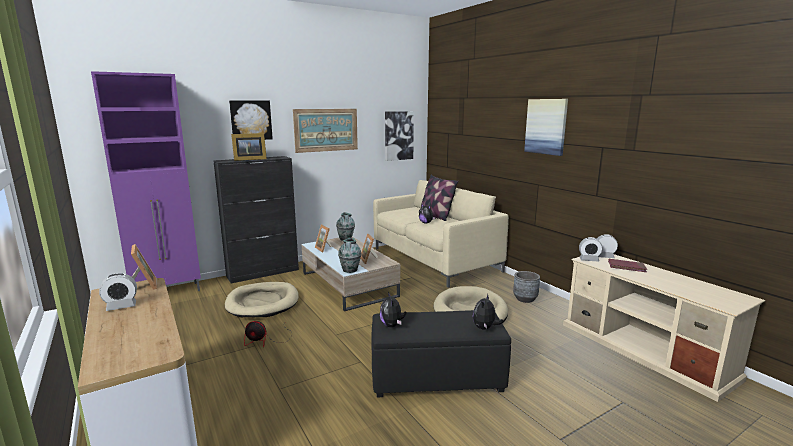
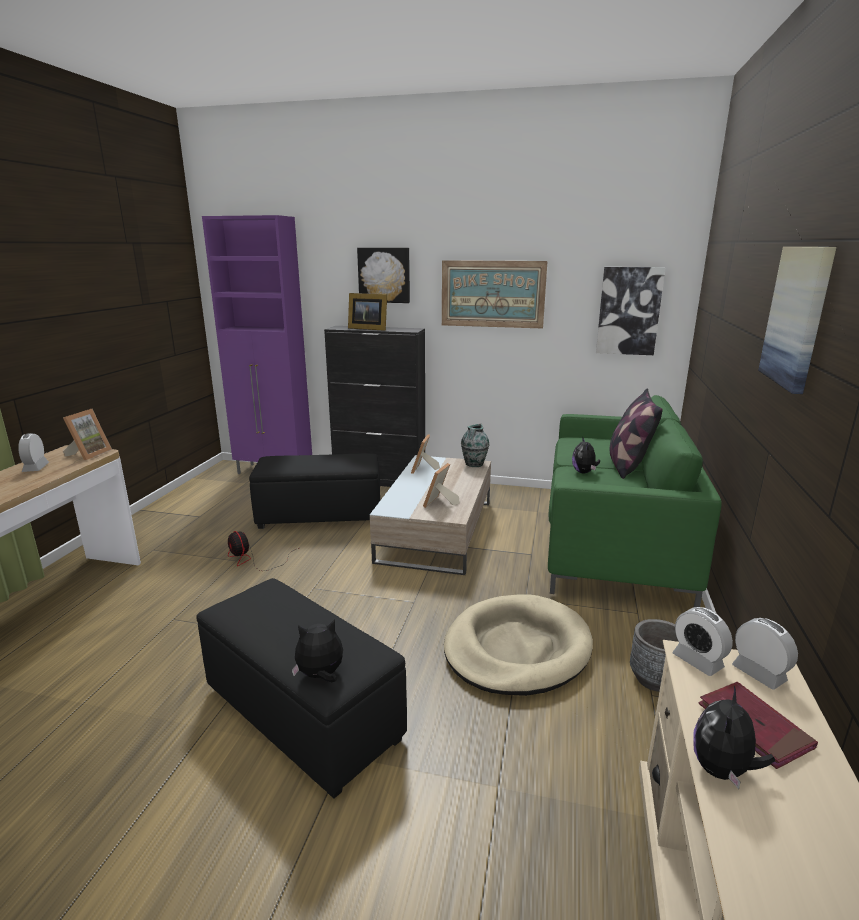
camera: 45 degrees right, 5 degrees up
alarm clock [99,273,137,311] -> alarm clock turned 60 degrees clockwise [18,433,49,472]
beige dog bed [225,282,299,317] -> black ottoman [249,453,380,529]
vase [338,237,361,273] -> none
beige sofa [373,180,509,288] -> green sofa [548,395,722,607]
plush toy [380,292,407,327] -> plush toy moved to [693,686,775,789]

